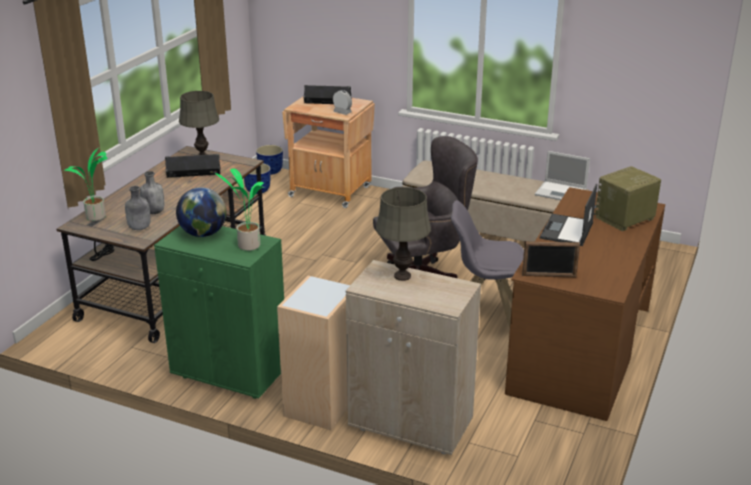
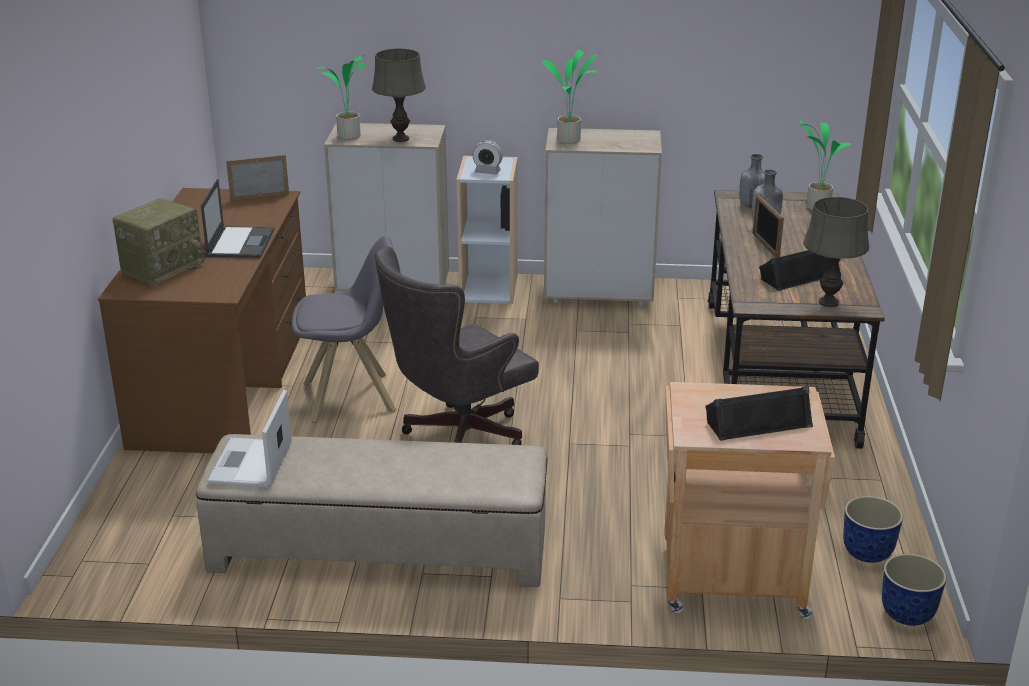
camera: 160 degrees right, 0 degrees up
green cabinet [154,226,284,399] -> beige cabinet [544,128,662,306]
globe [176,187,226,237] -> none
alarm clock [333,90,352,115] -> alarm clock moved to [472,140,503,174]
laptop [535,151,590,200] -> laptop turned 90 degrees counterclockwise [207,390,292,488]
none -> potted plant [317,55,366,140]
none -> picture frame [752,195,784,258]

